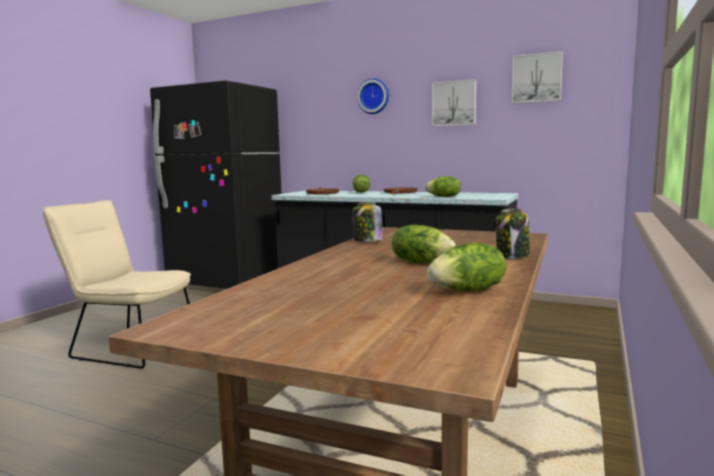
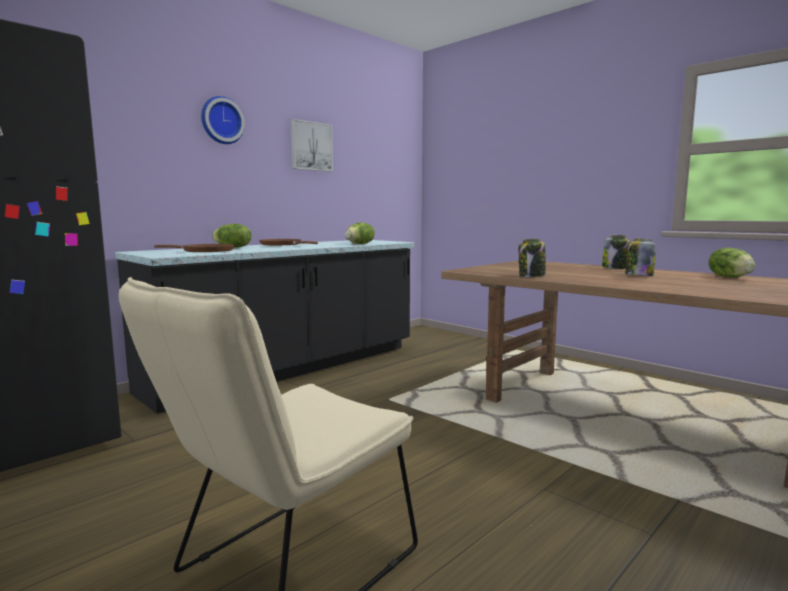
camera: 70 degrees left, 0 degrees up
lettuce [392,225,455,263] -> jar [625,239,656,276]
picture [512,51,563,104] -> none

